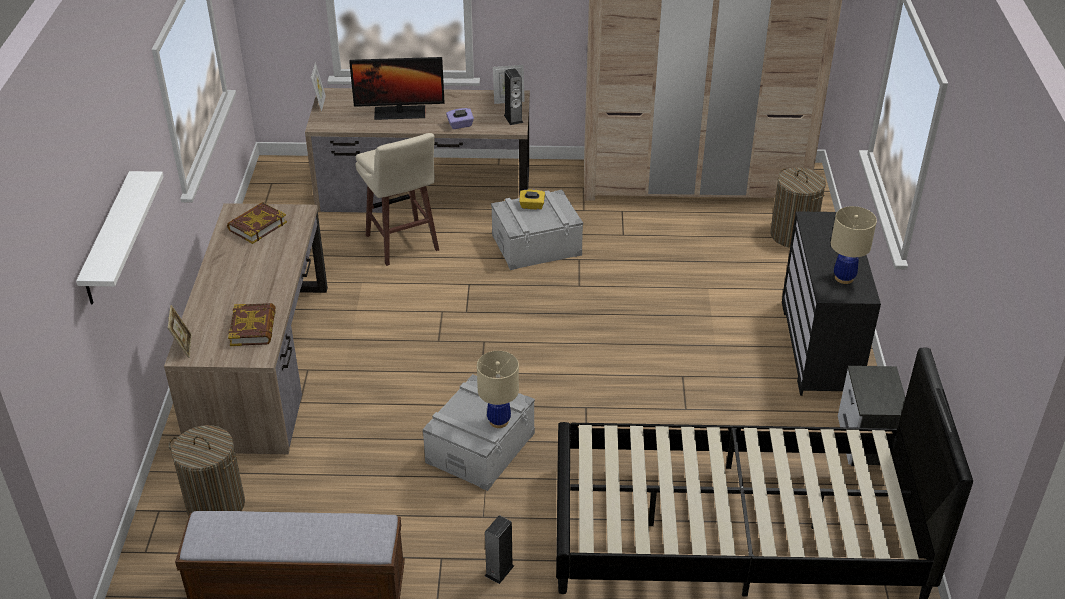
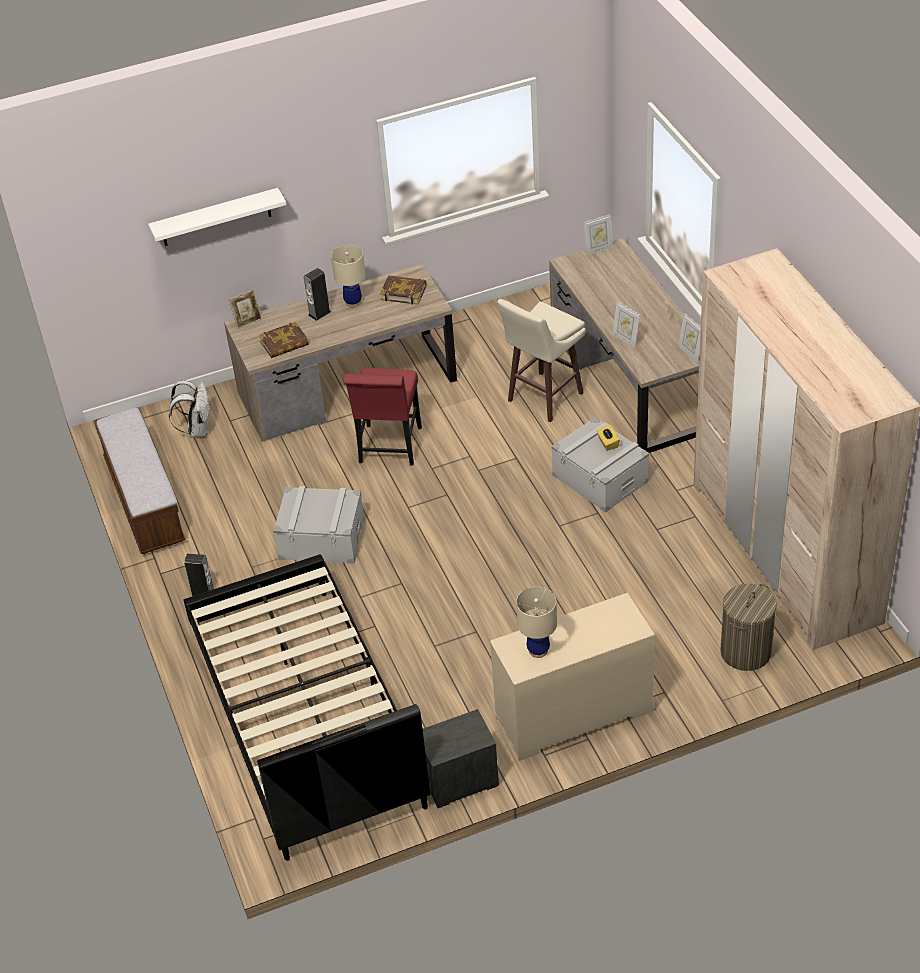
camera: 70 degrees right, 5 degrees up
laundry basket [169,425,245,516] -> white backpack [169,380,211,438]
monitor [349,57,444,120] -> none
purple tissue box [446,108,474,129] -> picture frame [612,301,640,348]
beige table lamp [477,351,519,428] -> beige table lamp moved to [331,245,366,307]
speaker [504,68,523,125] -> speaker moved to [304,268,331,321]
black dresser [782,211,881,396] -> beige dresser [490,593,655,761]
none -> red chair [344,368,422,465]

